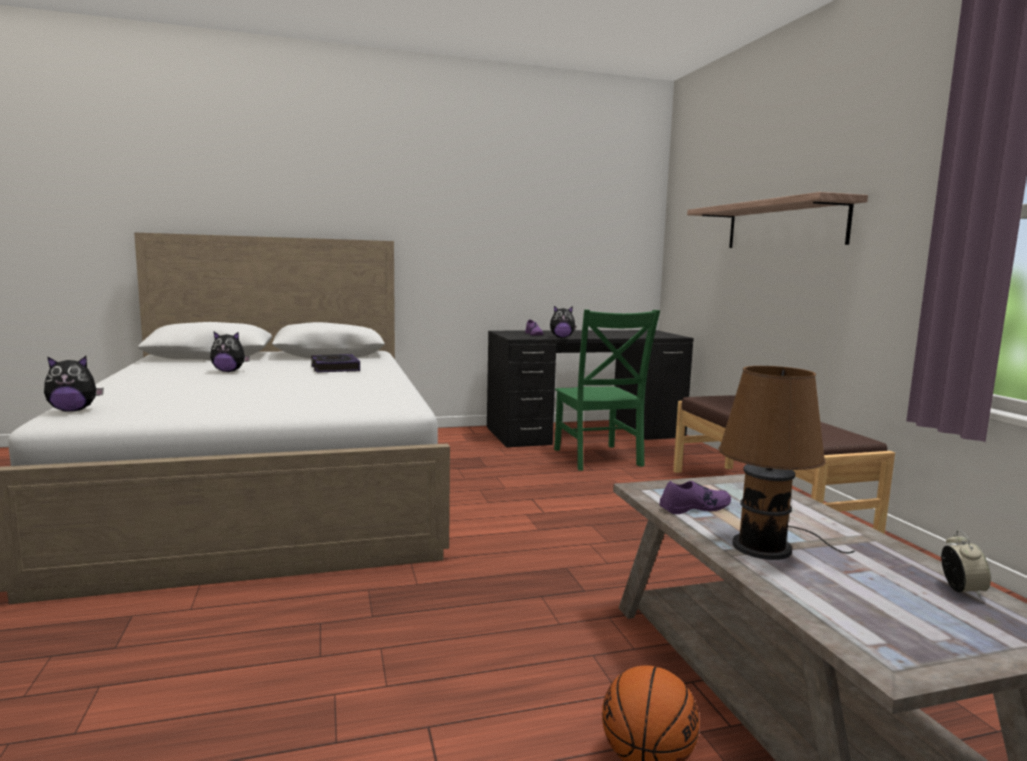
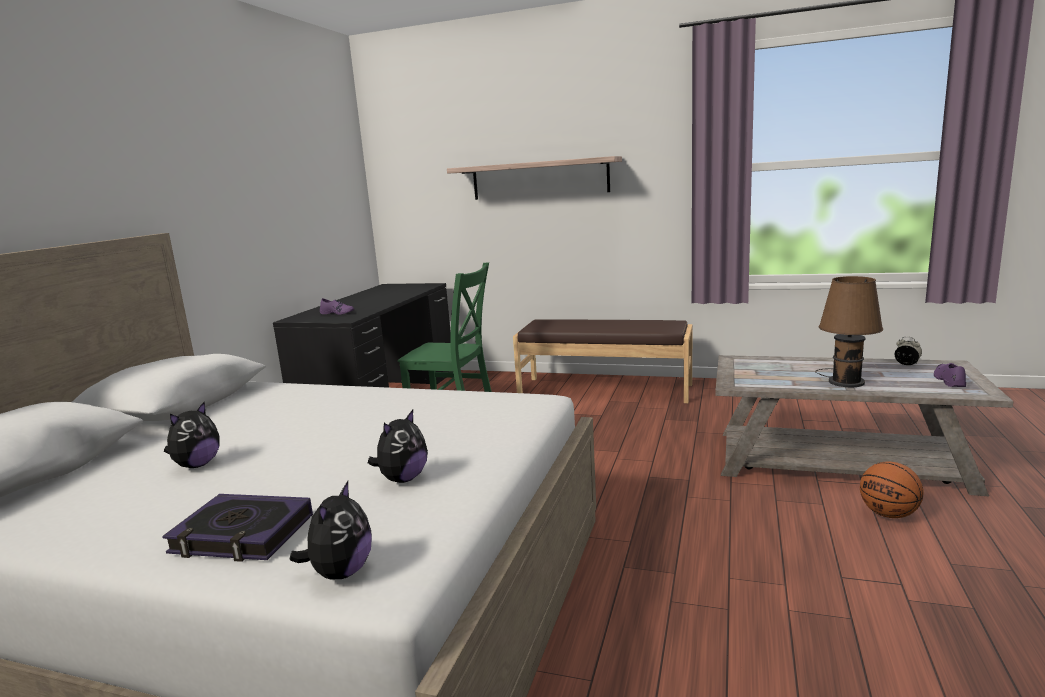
camera: 55 degrees left, 5 degrees up
book [311,354,360,373] -> book moved to [162,494,313,562]
plush toy [550,306,576,338] -> plush toy moved to [368,410,428,483]
purple shoe [660,481,731,514] -> purple shoe moved to [934,363,966,387]

